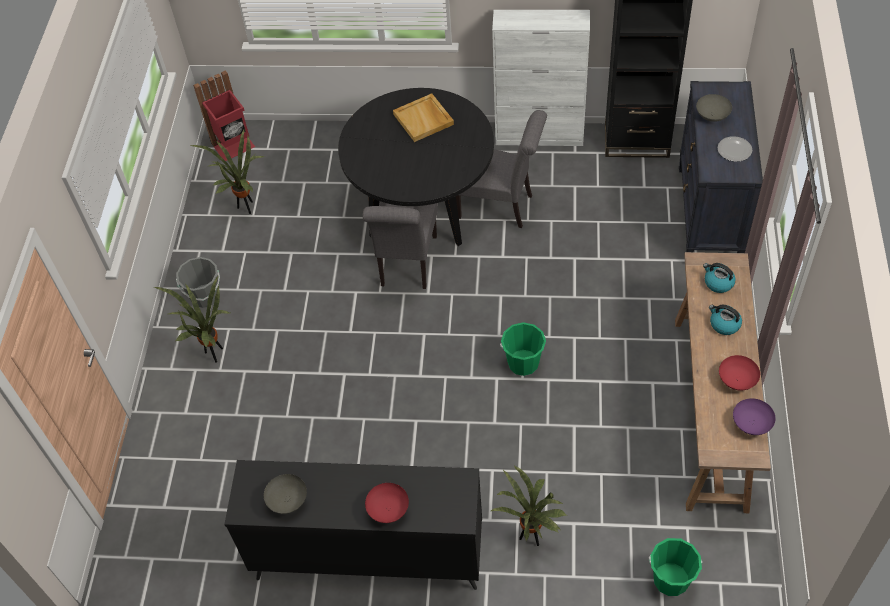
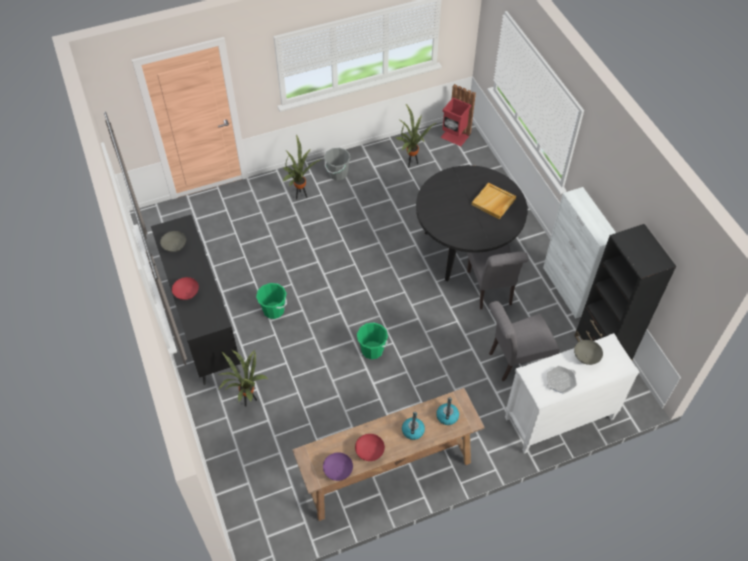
camera: 60 degrees right, 0 degrees up
grey chair [363,201,438,289] -> grey chair moved to [489,301,560,381]
green bucket [649,538,702,596] -> green bucket moved to [256,283,287,319]
black dresser [679,81,763,253] -> white dresser [505,333,639,454]
plate [718,136,752,162] -> frying pan [547,366,577,394]

